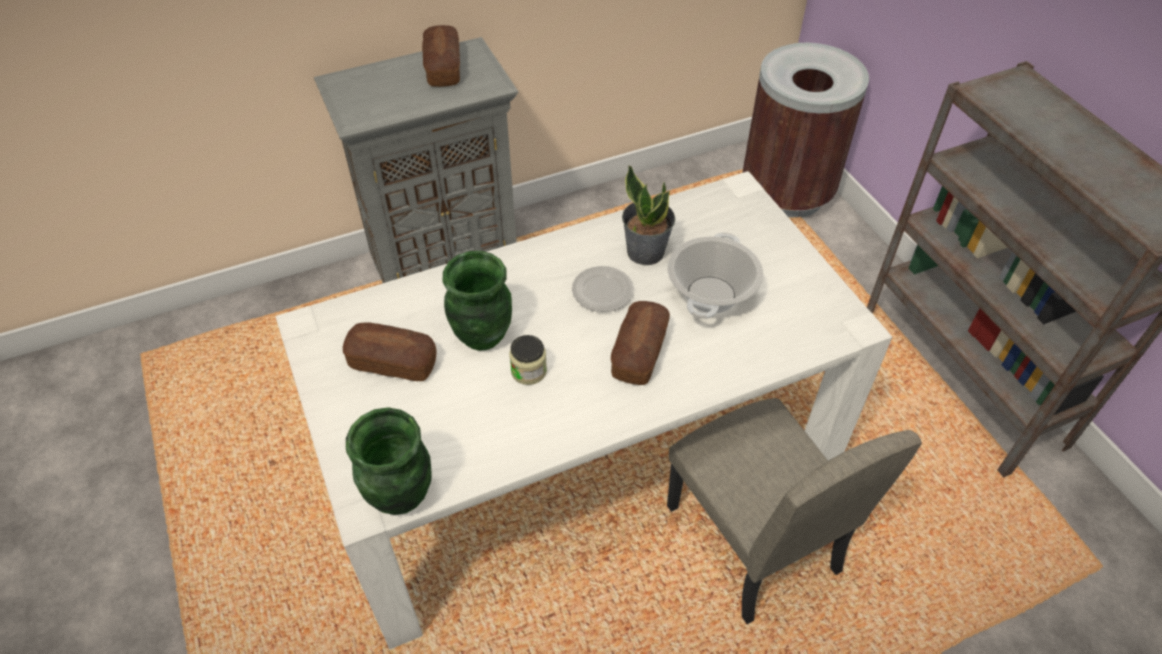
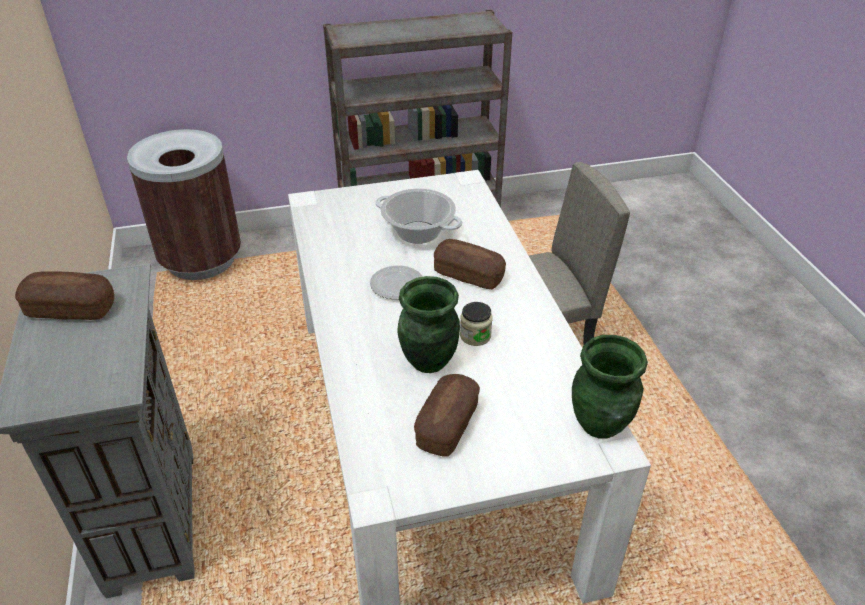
camera: 80 degrees left, 10 degrees down
potted plant [622,165,675,265] -> none

